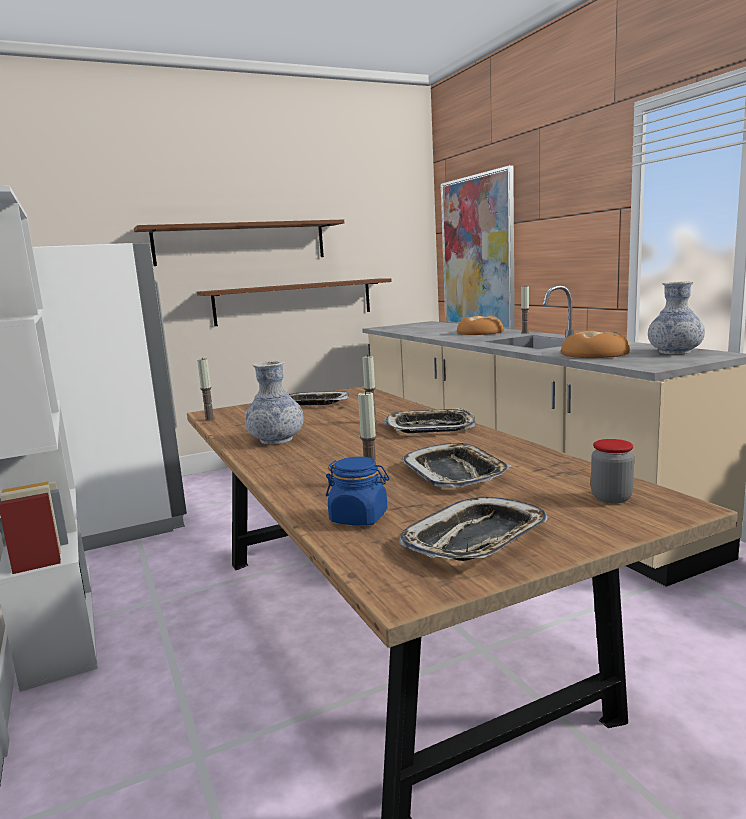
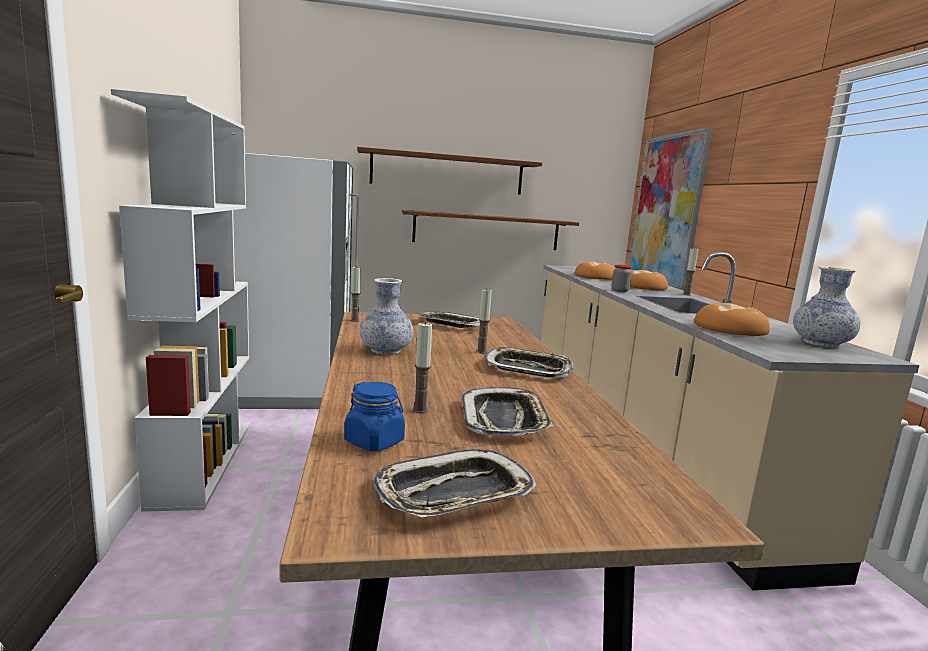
camera: 15 degrees right, 0 degrees up
jar [591,439,634,504] -> jar moved to [611,265,632,292]
none -> bread [575,261,615,280]

